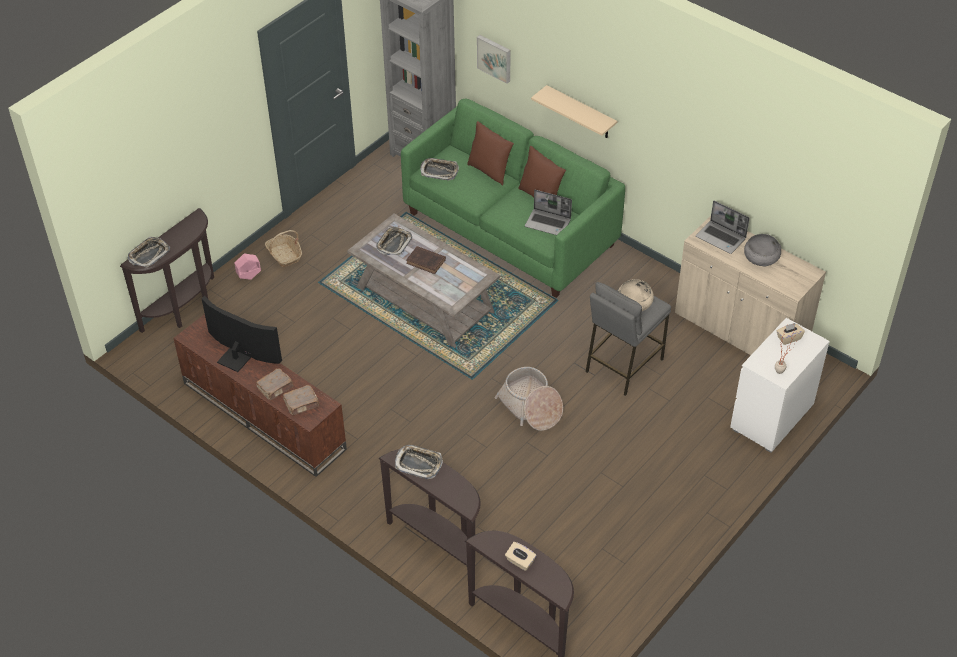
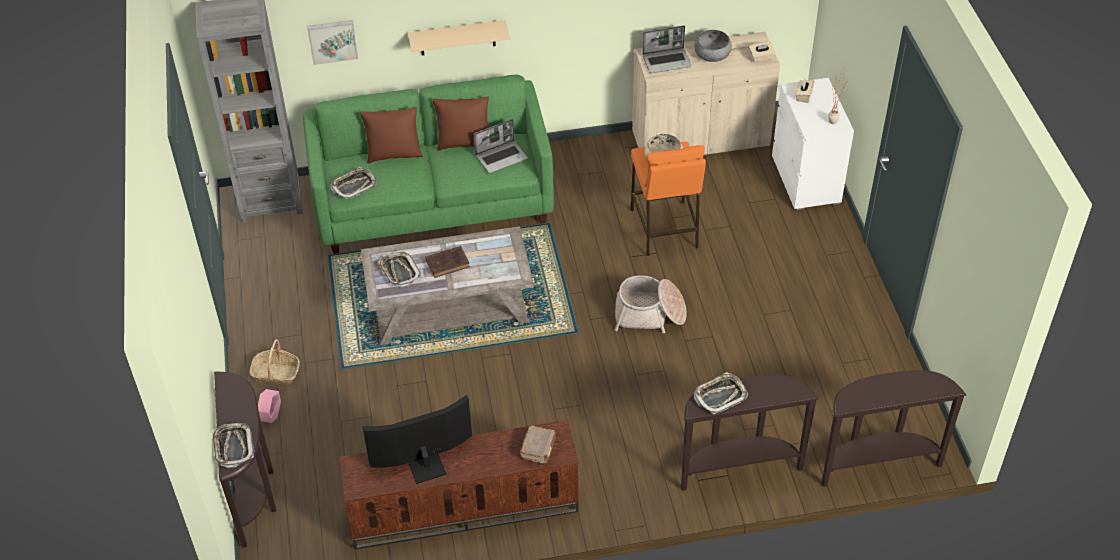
camera: 50 degrees left, 0 degrees up
brown book [256,368,294,400] -> none
beige tissue box [505,542,536,571] -> beige tissue box moved to [749,42,775,62]
grey stool [586,282,671,396] -> orange stool [631,141,706,256]

